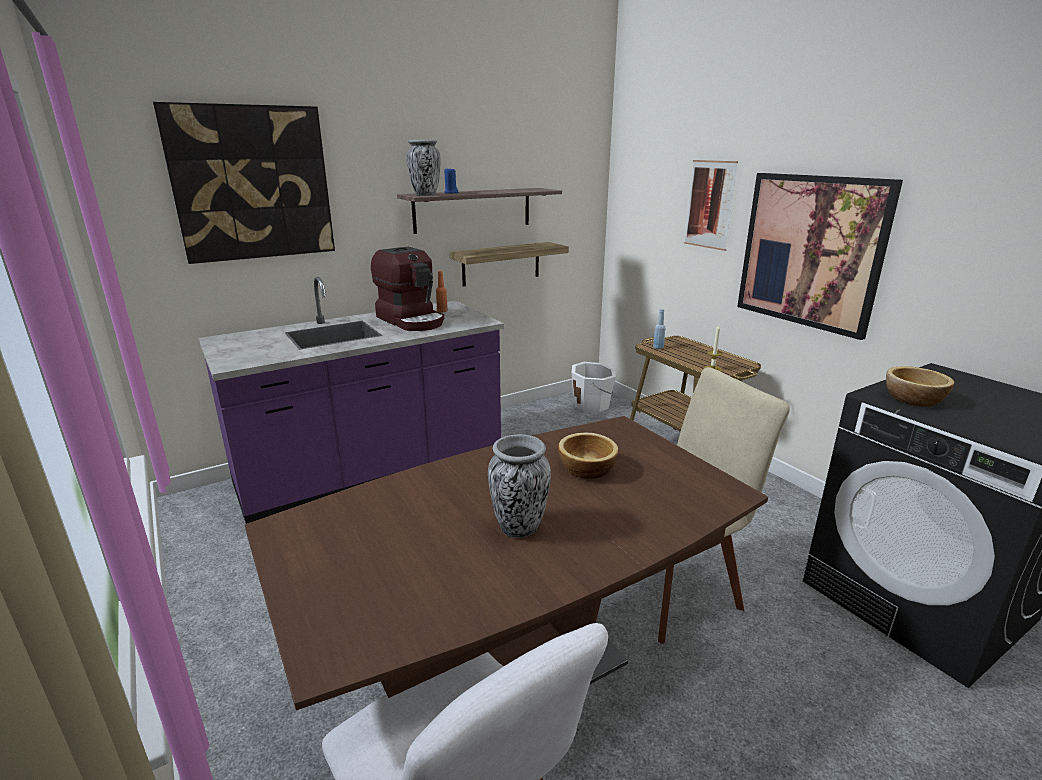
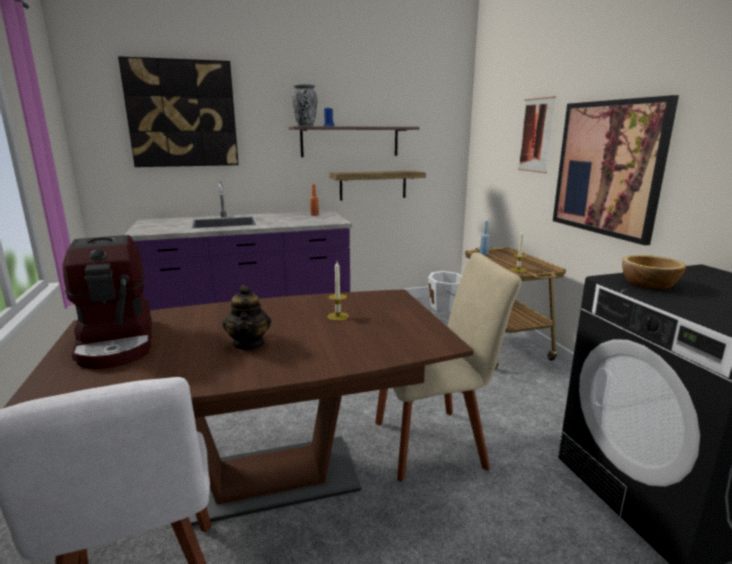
camera: 15 degrees right, 5 degrees down
coffee machine [371,247,444,331] -> coffee machine moved to [63,235,152,369]
vase [488,434,551,538] -> teapot [222,285,271,350]
bowl [558,433,618,479] -> candle [327,261,349,321]

